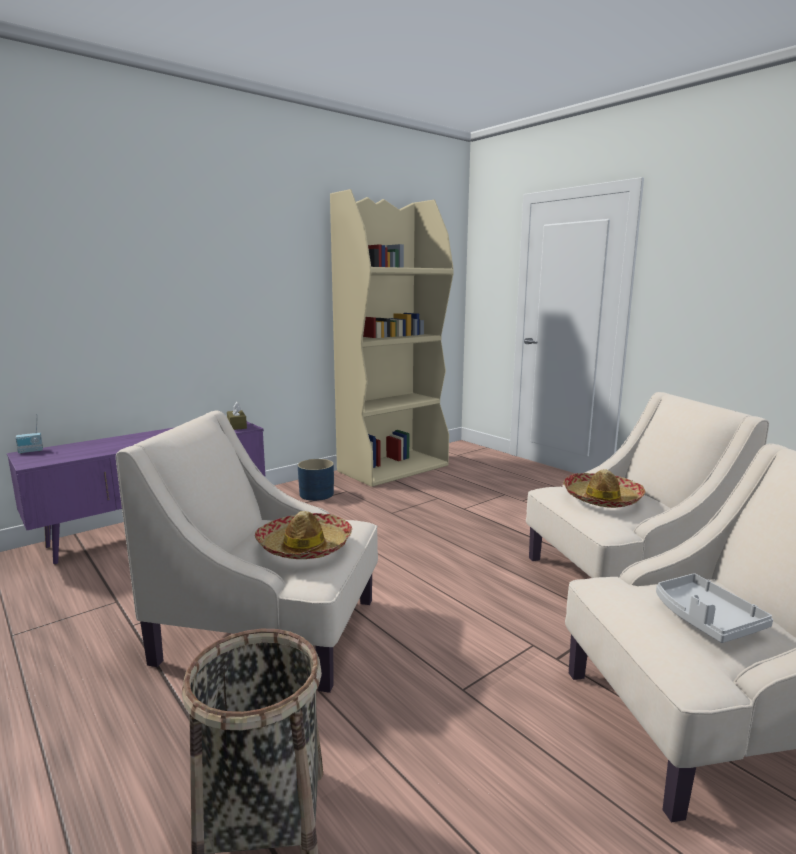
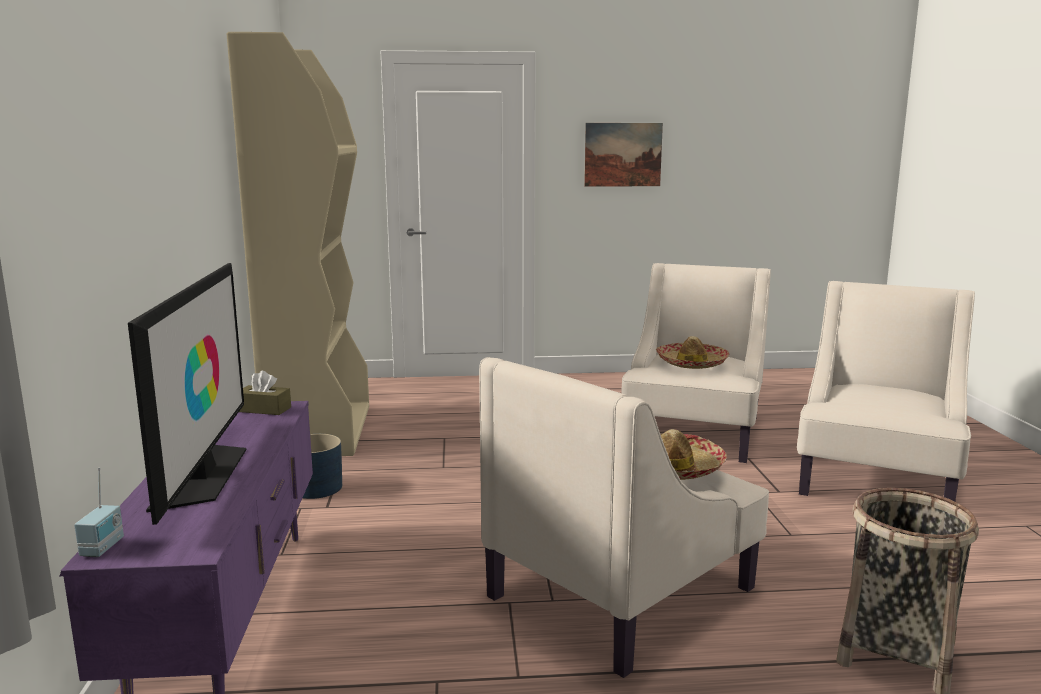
camera: 55 degrees left, 0 degrees up
grey tray [656,573,773,643] -> none
none -> television [128,263,246,525]
none -> picture [584,123,663,187]

